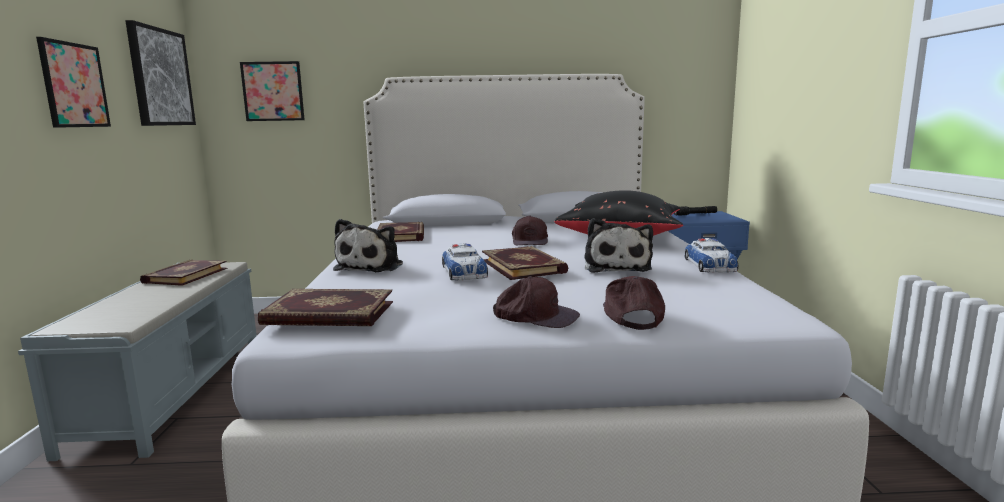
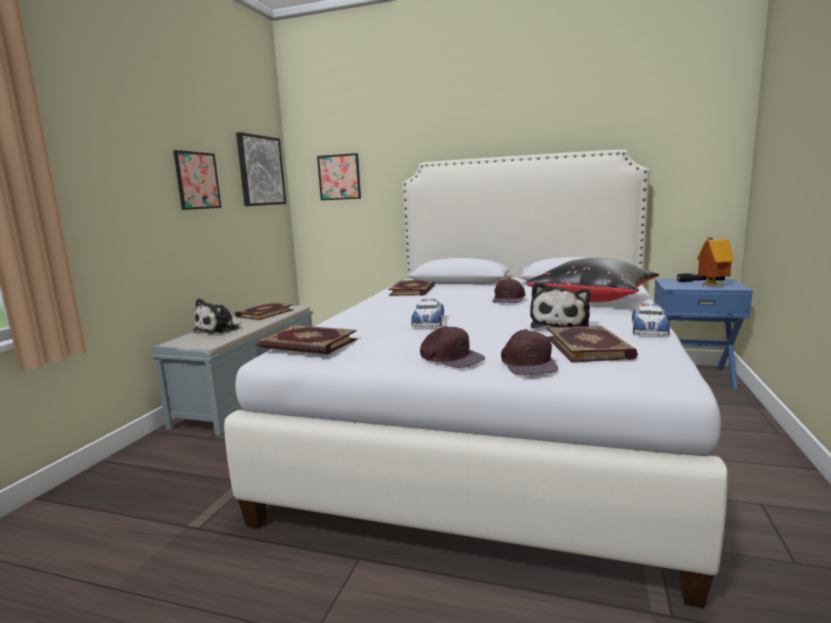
camera: 20 degrees right, 0 degrees up
plush toy [333,219,403,272] -> plush toy moved to [193,298,242,334]
book [482,246,568,280] -> book moved to [547,326,638,363]
brown cap [603,276,665,330] -> brown cap turned 150 degrees clockwise [501,329,558,375]
none -> toy house [697,237,734,287]

